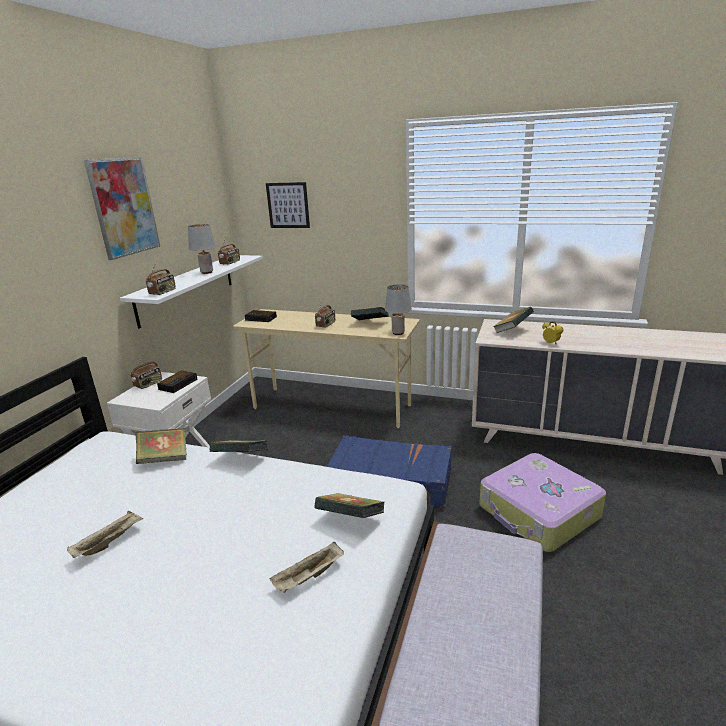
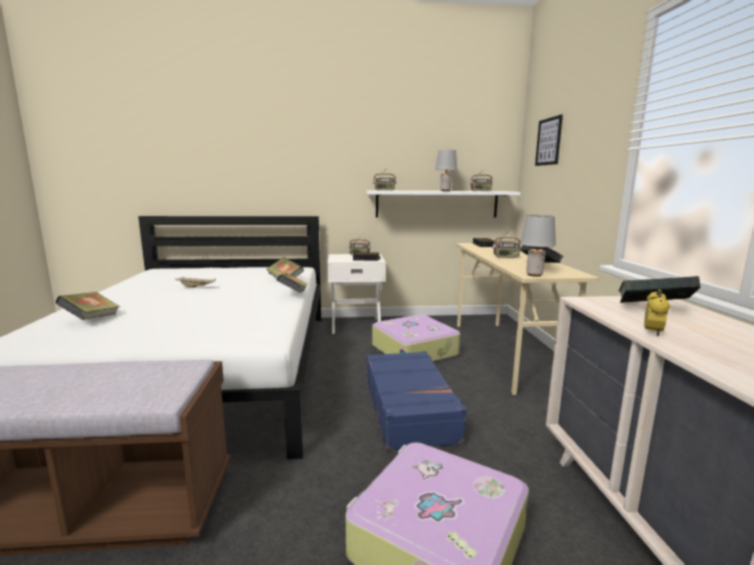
camera: 65 degrees right, 10 degrees down
picture [84,157,160,260] -> none
beige tray [270,541,344,593] -> none
book [314,493,384,518] -> book moved to [55,292,120,320]
none -> suitcase [372,315,460,362]

